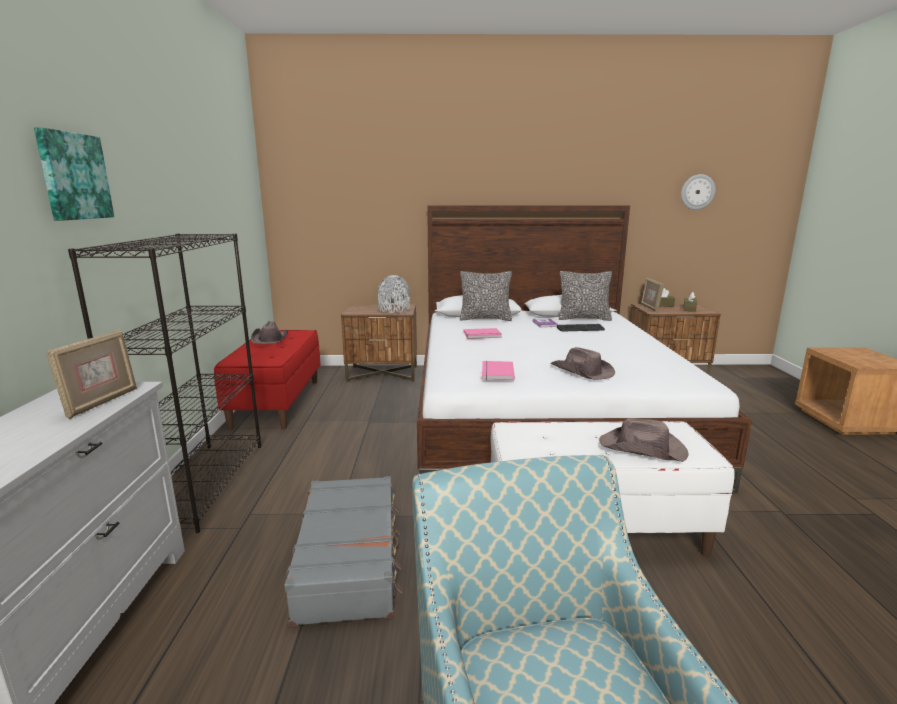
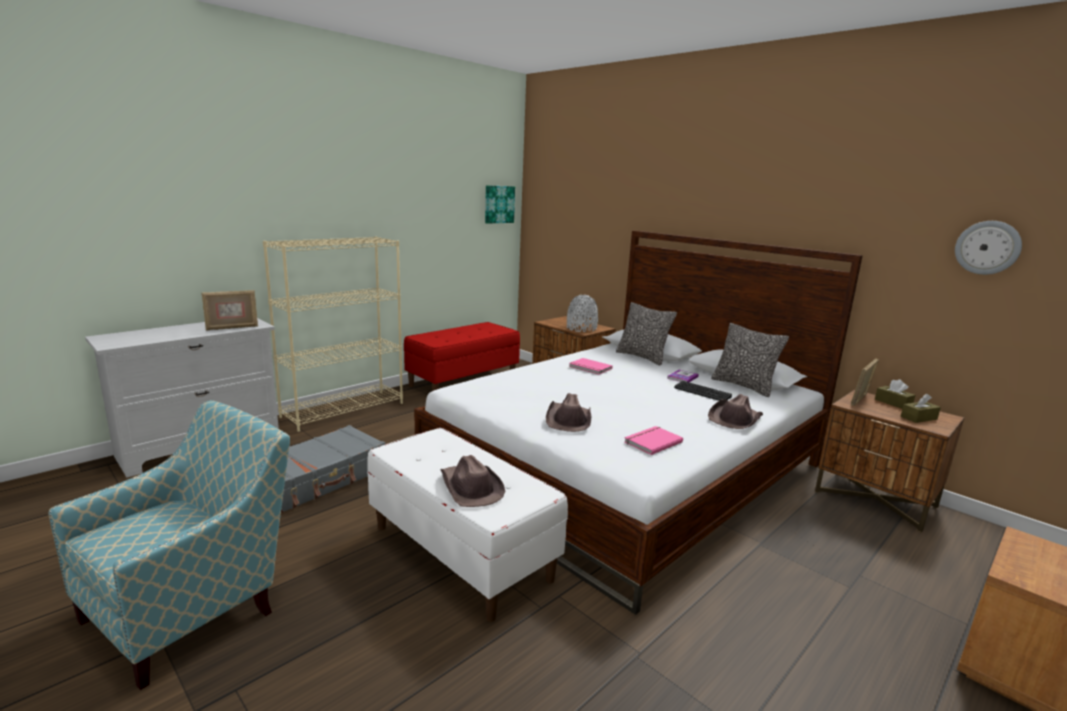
camera: 45 degrees right, 0 degrees up
picture [34,128,114,221] -> picture moved to [485,185,515,223]
black bookcase [68,233,261,533] -> beige bookcase [263,237,403,432]
brown hat [251,321,288,344] -> brown hat moved to [708,394,763,429]
pink book [482,361,515,380] -> pink book moved to [625,426,683,455]

